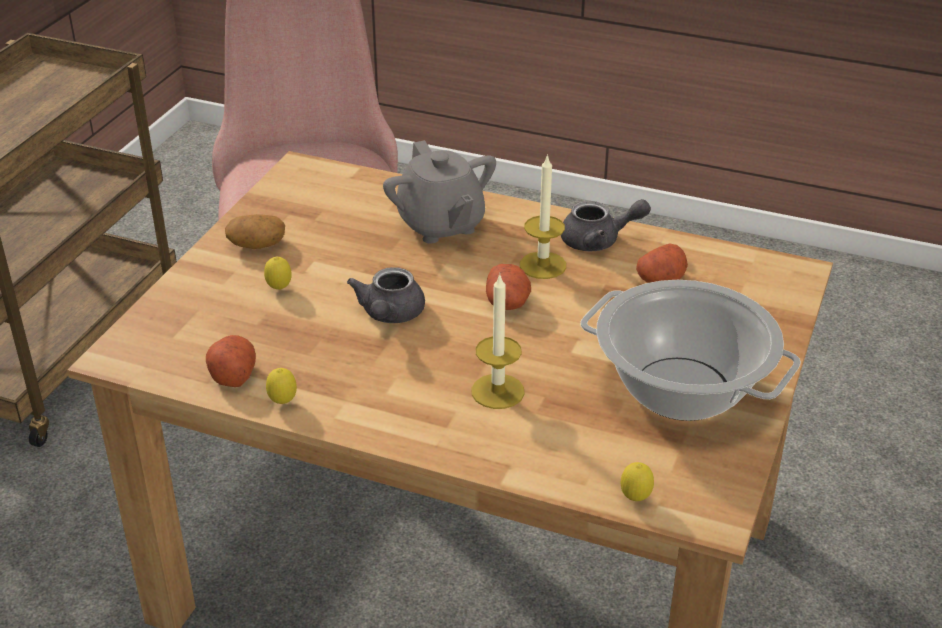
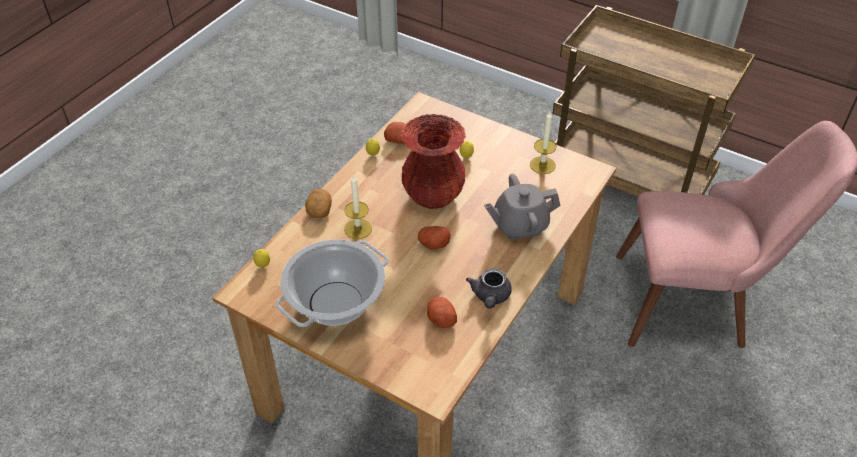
camera: 100 degrees right, 10 degrees up
potato [225,214,285,249] -> potato moved to [305,189,332,218]
grey teapot [347,267,425,323] -> red vase [401,114,466,209]
candle [520,154,566,279] -> candle moved to [530,111,557,174]

